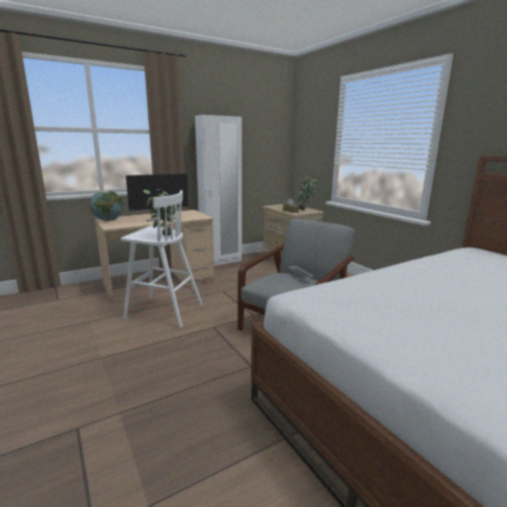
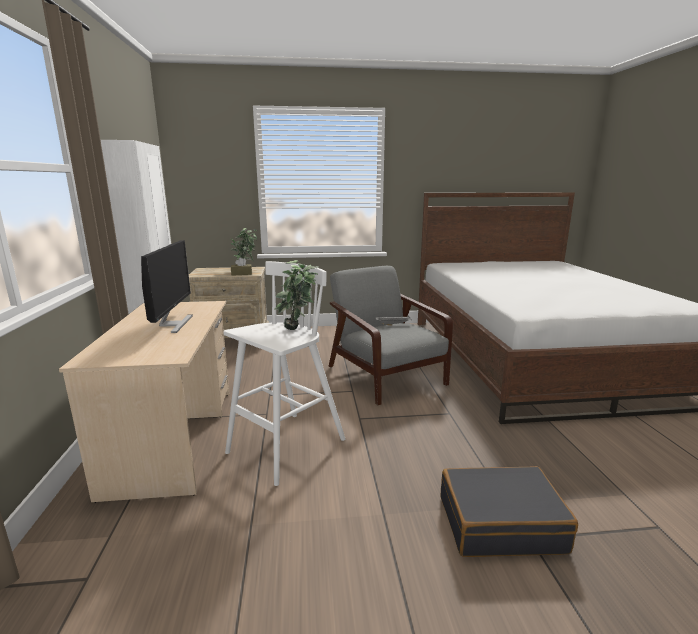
camera: 65 degrees left, 0 degrees up
globe [90,190,123,221] -> none
none -> black suitcase [440,466,578,557]

